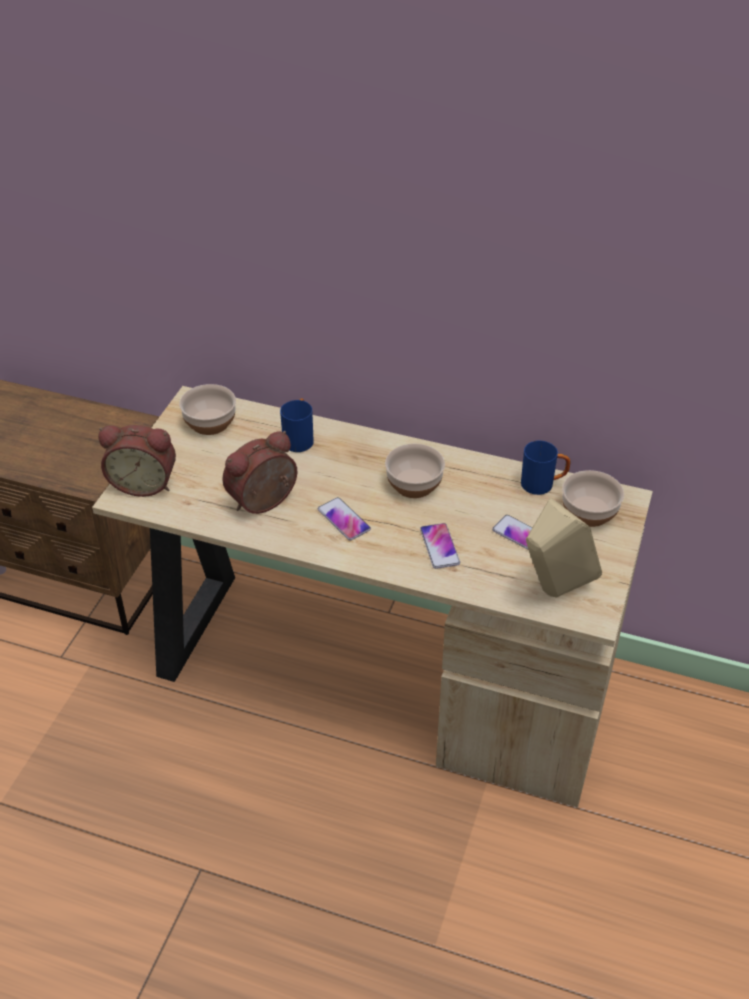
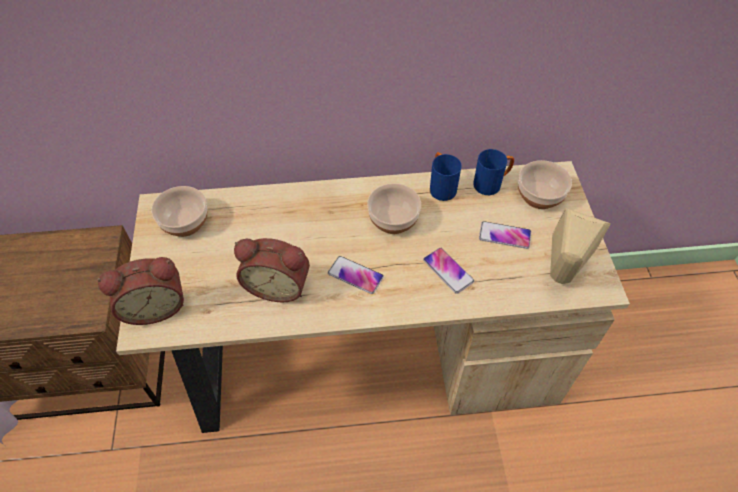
camera: 25 degrees left, 10 degrees up
alarm clock [222,431,297,514] -> alarm clock turned 105 degrees counterclockwise [234,238,310,302]
blue mug [280,399,314,452] -> blue mug moved to [430,152,462,201]

